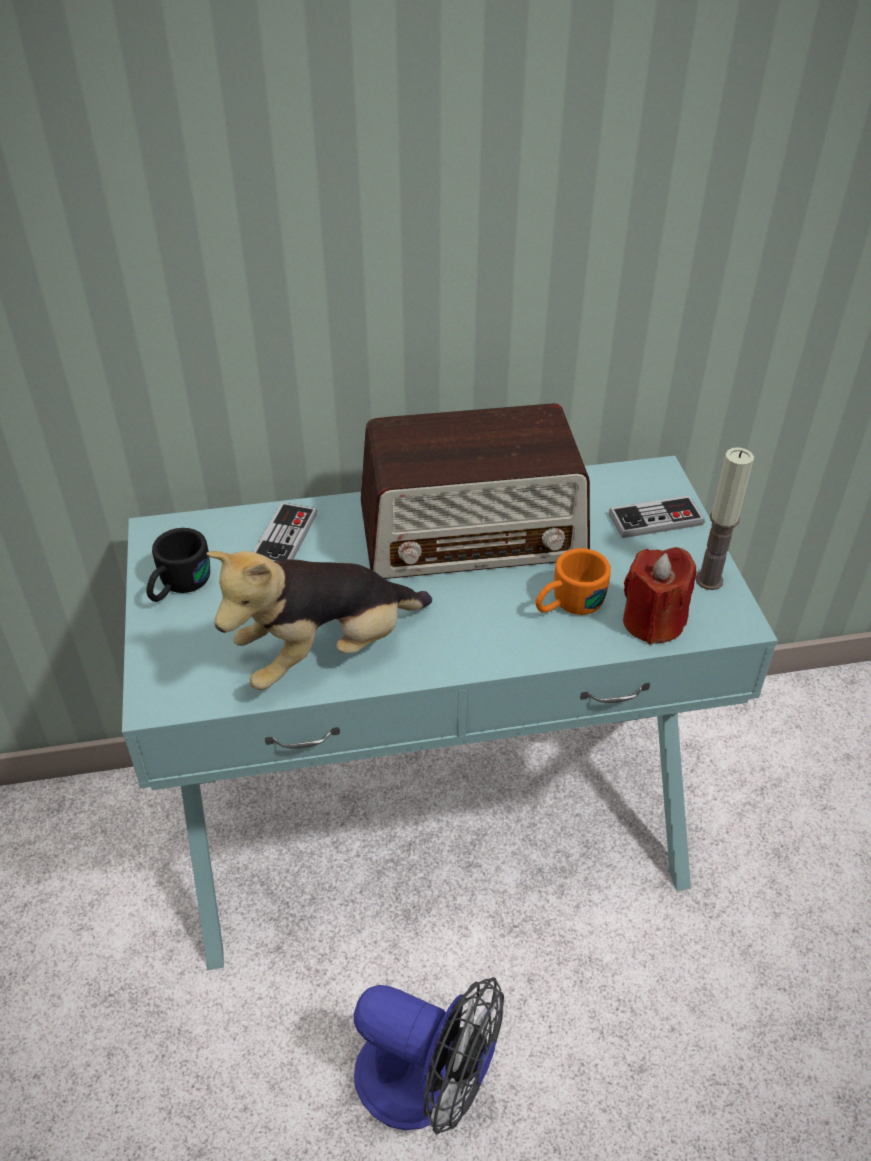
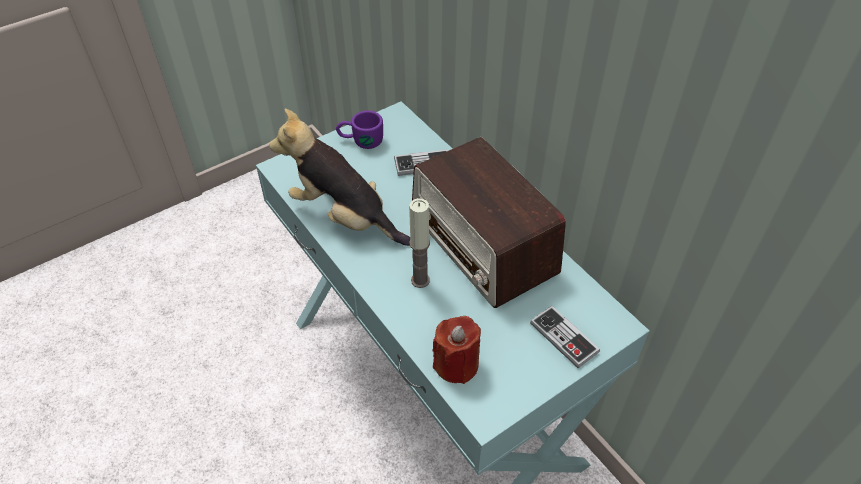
camera: 65 degrees right, 5 degrees up
black mug [146,528,210,602] -> purple mug [336,110,383,149]
fan [354,977,504,1134] -> none
orange mug [535,548,611,615] -> none
candle [696,447,754,590] -> candle moved to [409,198,430,288]

